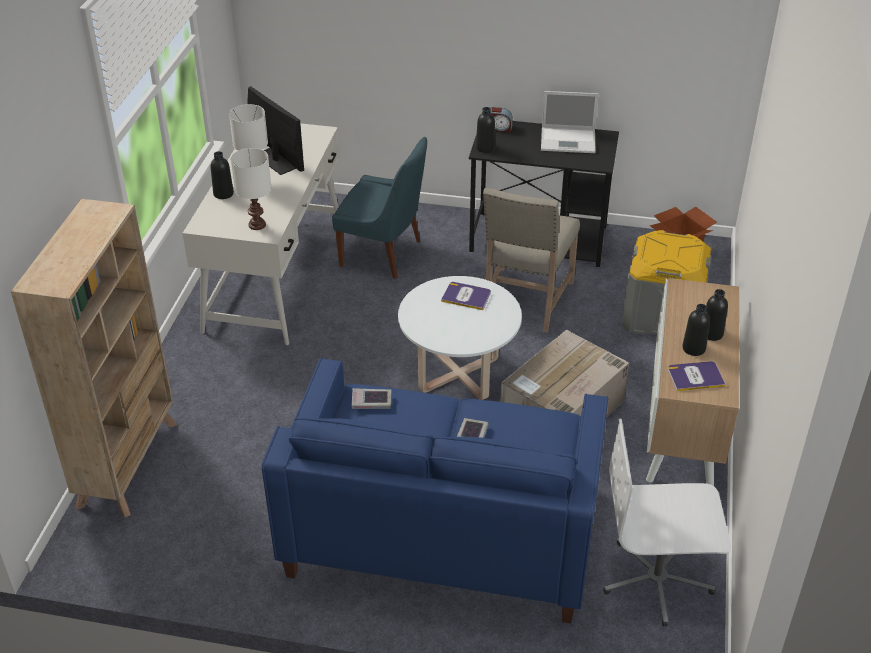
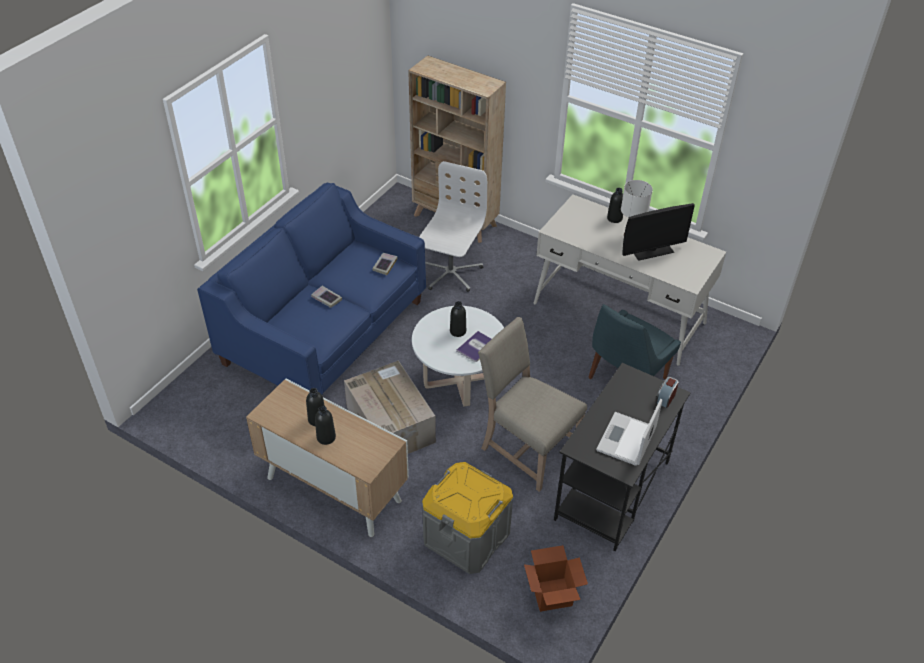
camera: 110 degrees right, 5 degrees up
white table lamp [230,148,272,230] -> none
black bottle [476,107,495,153] -> black bottle moved to [450,301,466,337]
white office chair [603,419,731,626] -> white office chair moved to [419,161,487,292]
book [668,361,726,391] -> none

